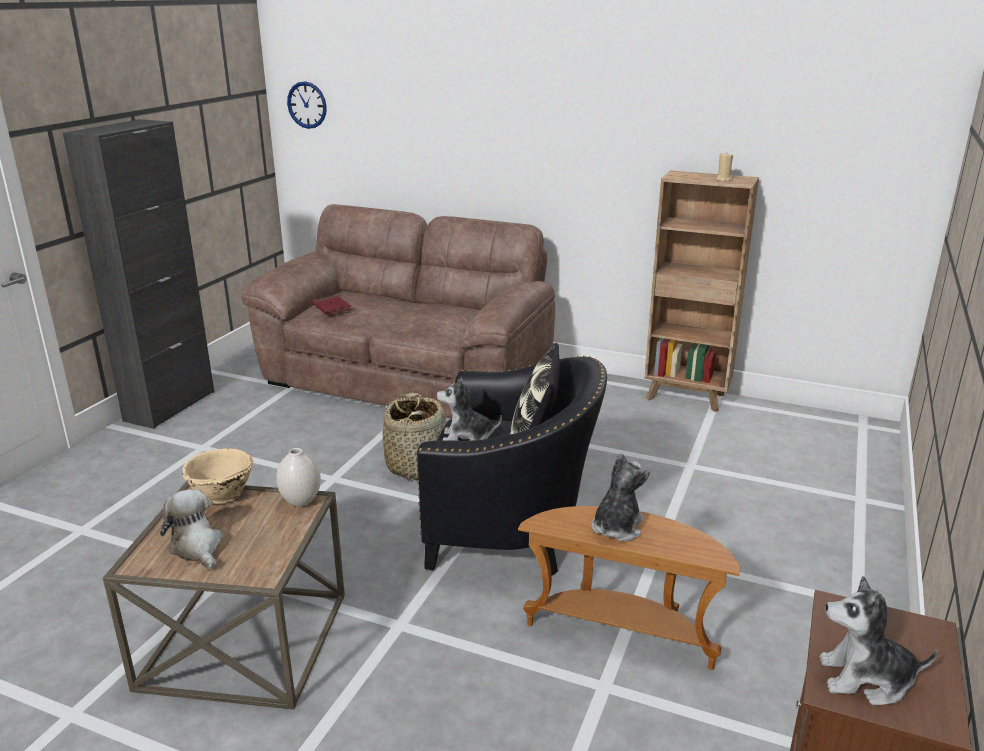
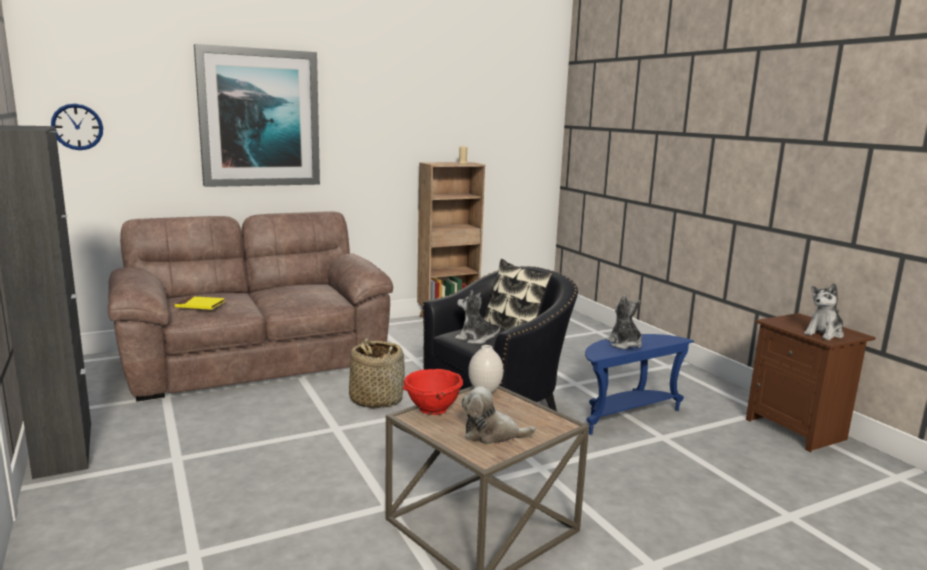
camera: 50 degrees left, 10 degrees down
beige bowl [182,448,253,504] -> red bowl [403,369,463,415]
red book [312,295,352,315] -> yellow book [175,296,225,310]
plush toy [437,377,502,441] -> plush toy turned 75 degrees clockwise [455,290,501,344]
brown side table [518,506,741,670] -> blue side table [585,334,694,435]
none -> picture [194,44,320,187]

